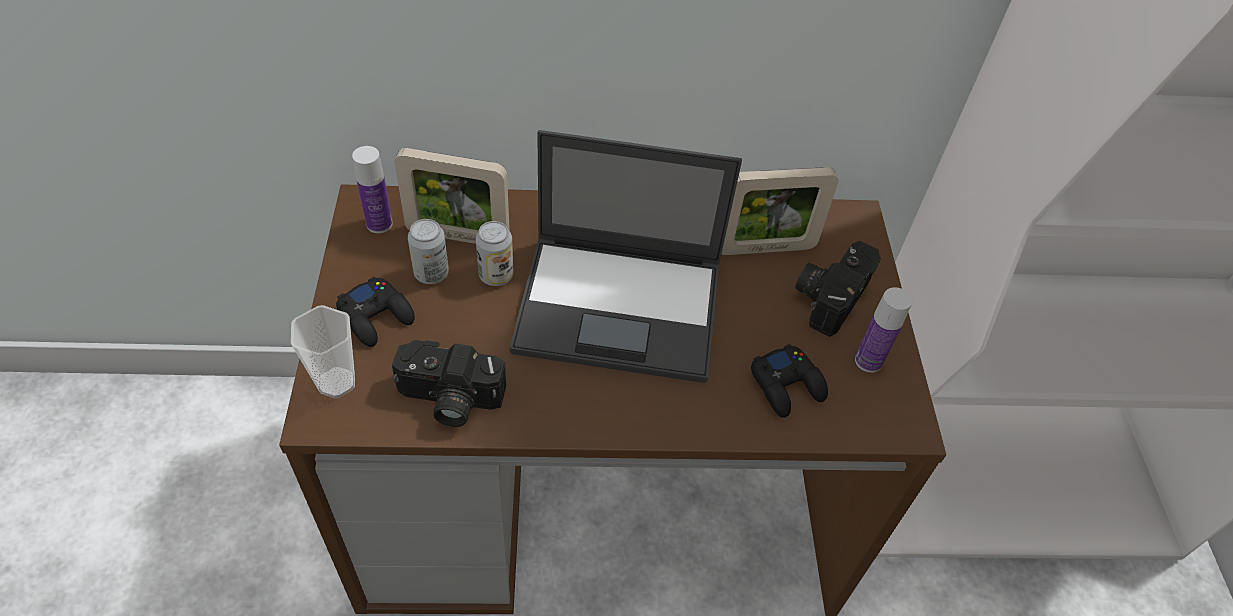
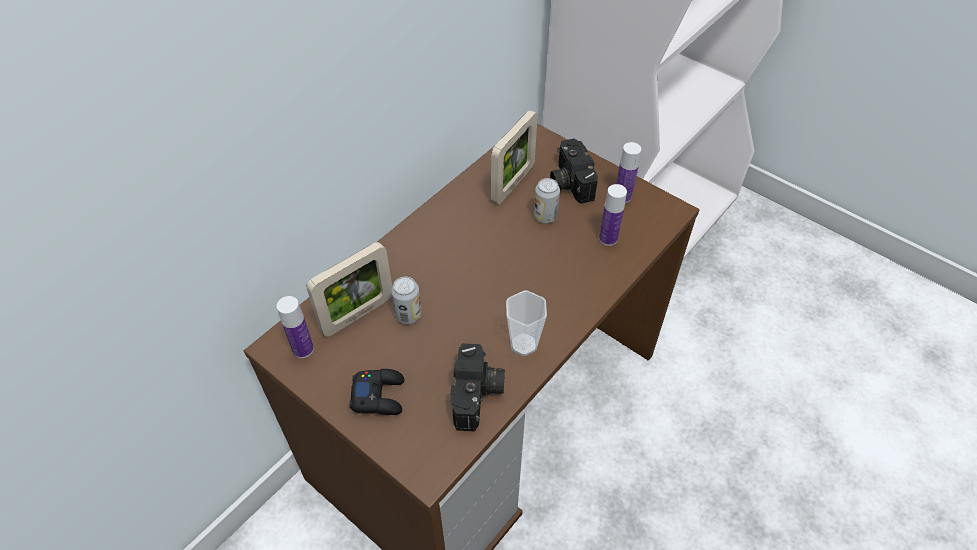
camera: 45 degrees left, 0 degrees up
cup [291,305,355,398] -> cup moved to [506,290,547,356]
camera [392,340,506,427] -> camera turned 45 degrees counterclockwise [450,343,505,432]
can [408,219,449,284] -> can moved to [534,178,560,223]
laptop [510,130,742,383] -> none
black game controller [751,344,828,418] -> bottle [599,184,627,246]

